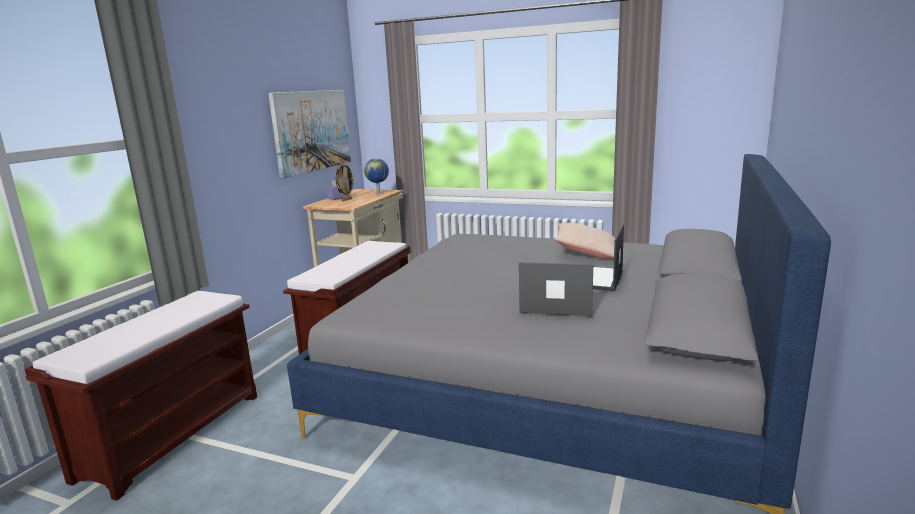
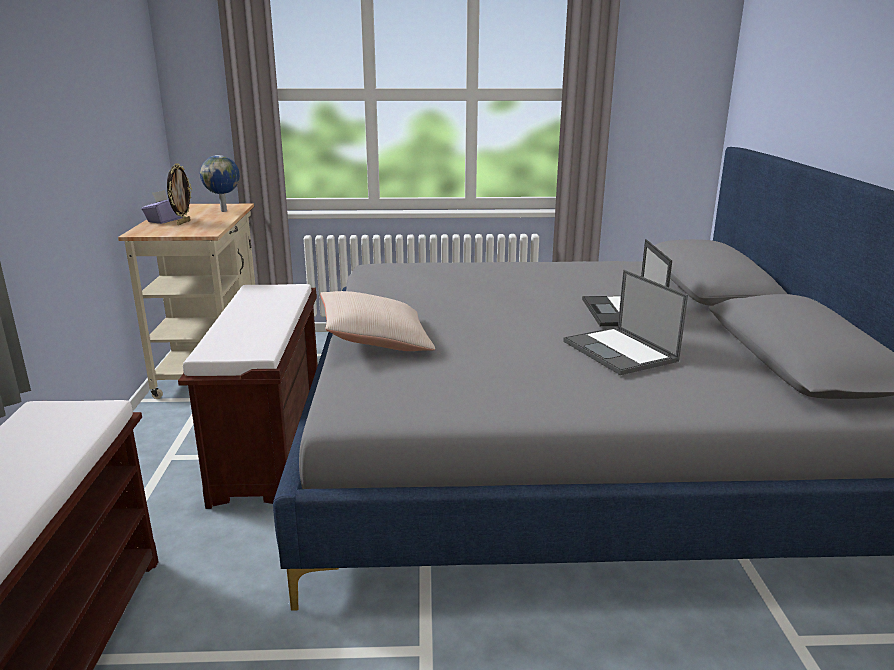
camera: 25 degrees left, 5 degrees up
picture [268,90,351,178] -> none
laptop [519,262,593,316] -> laptop turned 105 degrees counterclockwise [563,270,688,375]
beige pillow [556,223,615,259] -> beige pillow moved to [320,291,435,351]

